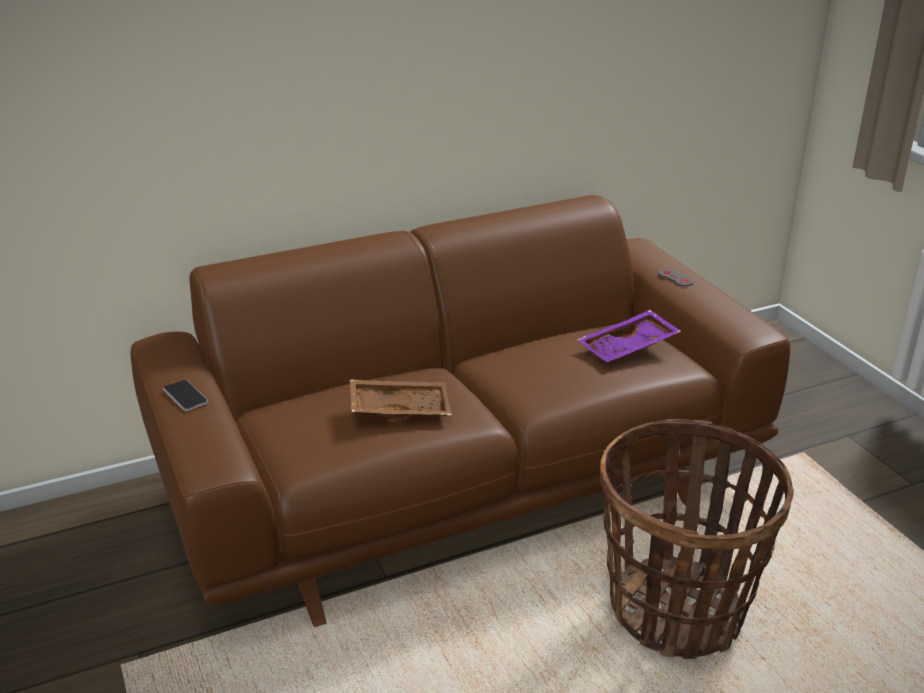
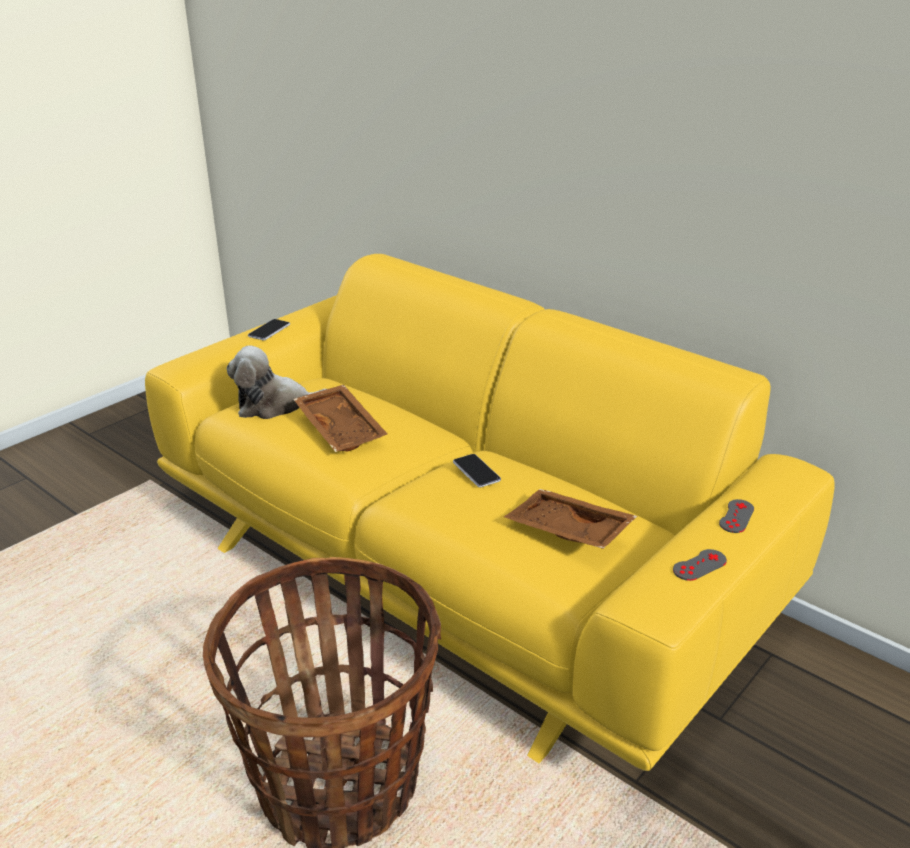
camera: 65 degrees right, 0 degrees up
brown sofa [131,195,790,627] -> yellow sofa [145,254,835,771]
purple tray [577,310,681,362] -> brown tray [504,489,637,549]
none -> plush toy [227,345,326,419]
none -> phone [453,454,501,487]
none -> grey game controller [673,549,727,581]

